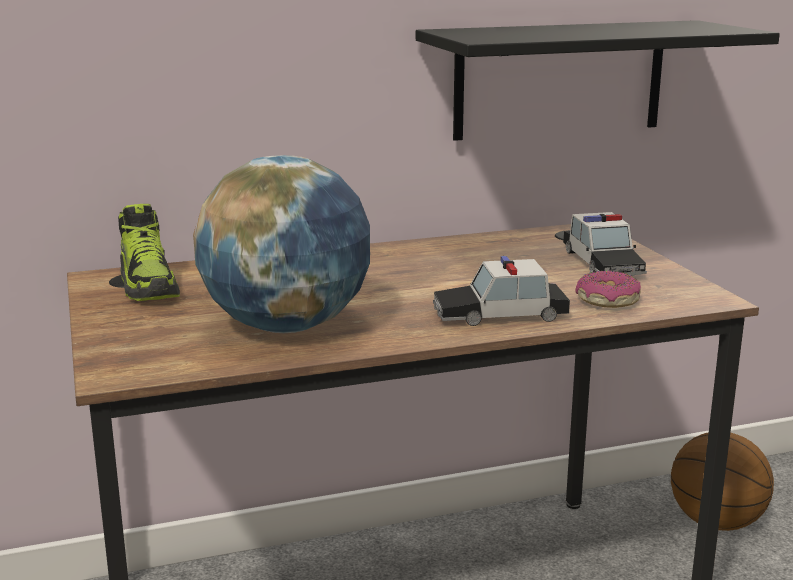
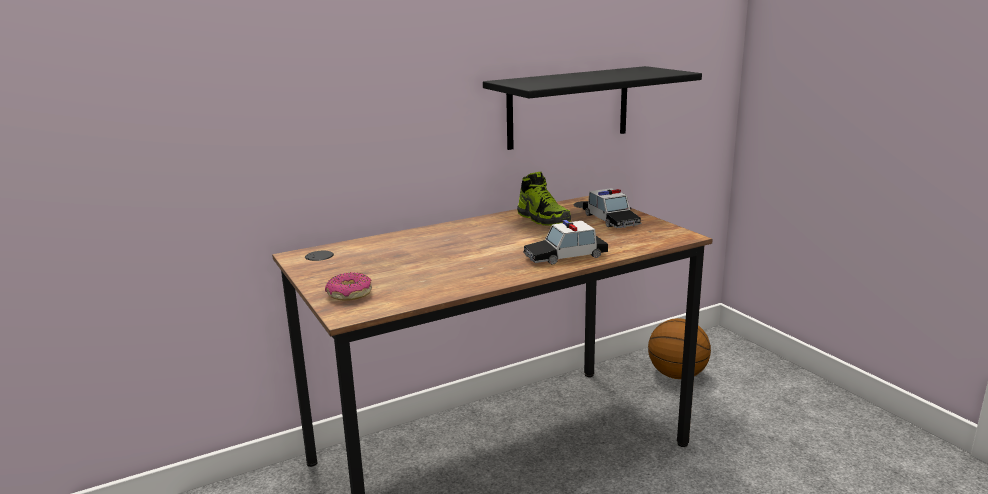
camera: 10 degrees left, 0 degrees up
shoe [118,204,180,301] -> shoe moved to [517,172,571,226]
globe [193,155,370,333] -> none
donut [576,270,641,308] -> donut moved to [325,272,372,301]

